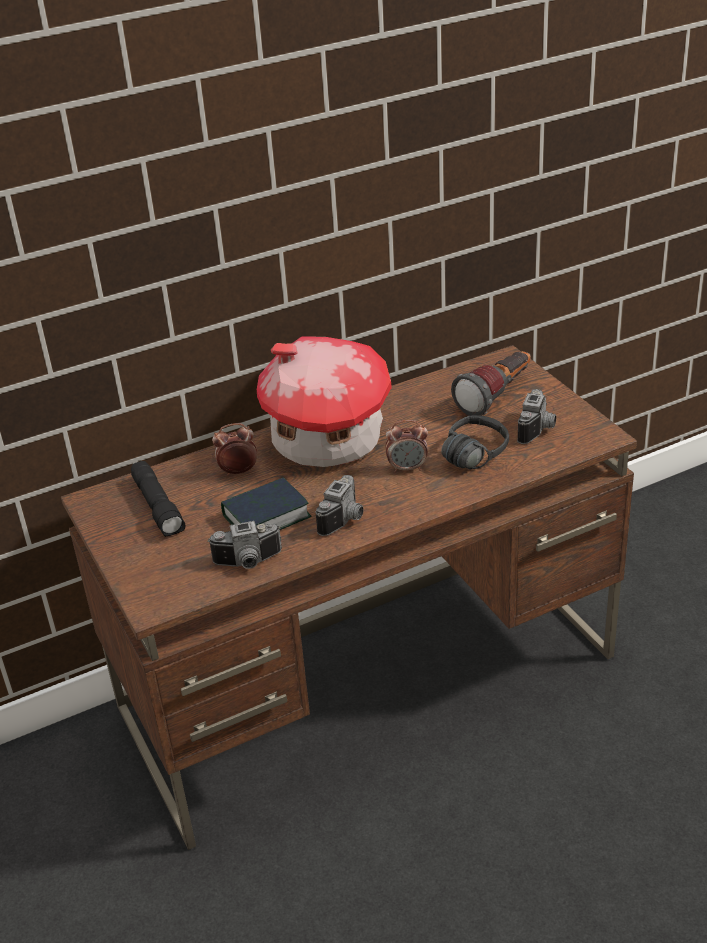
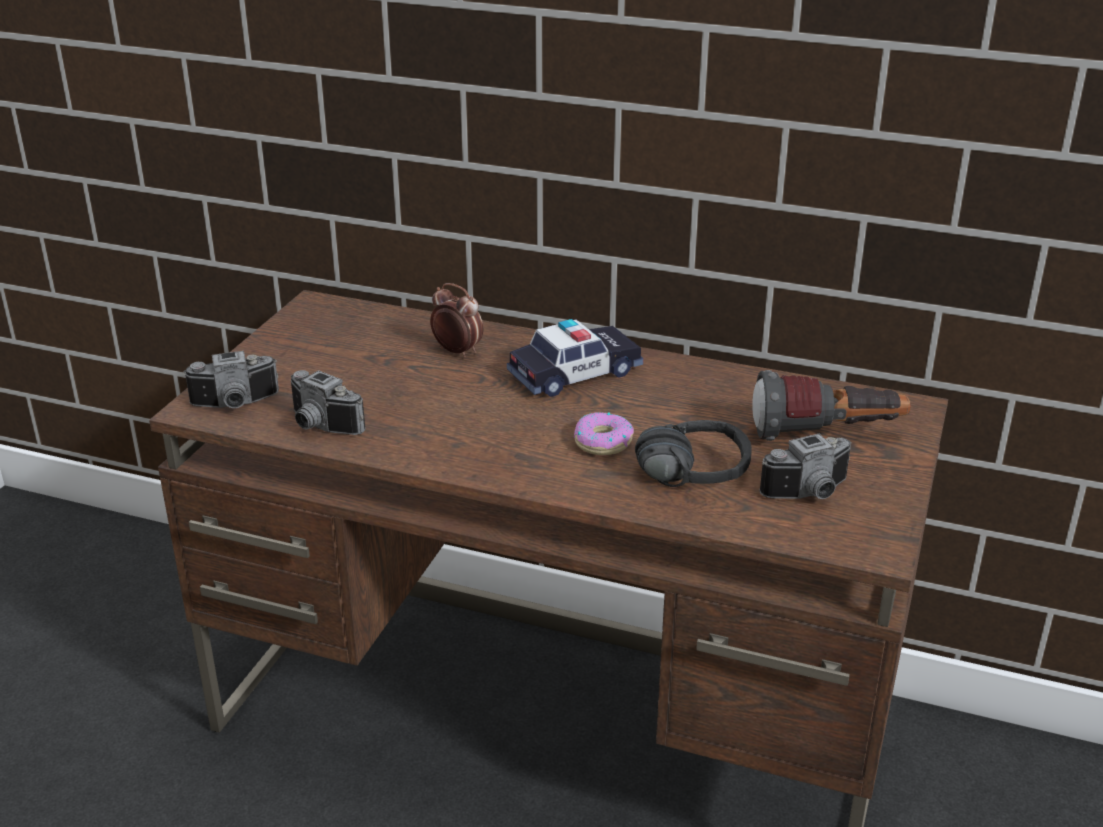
camera: 45 degrees right, 5 degrees down
black flashlight [131,461,185,537] -> none
book [221,477,312,530] -> none
toy house [257,336,392,467] -> toy car [507,319,644,397]
camera [316,475,363,536] -> camera moved to [182,351,279,408]
alarm clock [385,420,428,473] -> donut [574,412,634,455]

